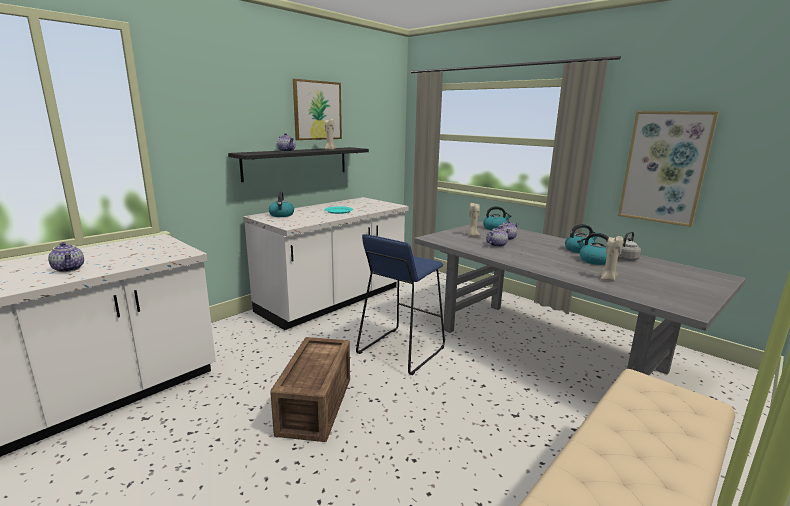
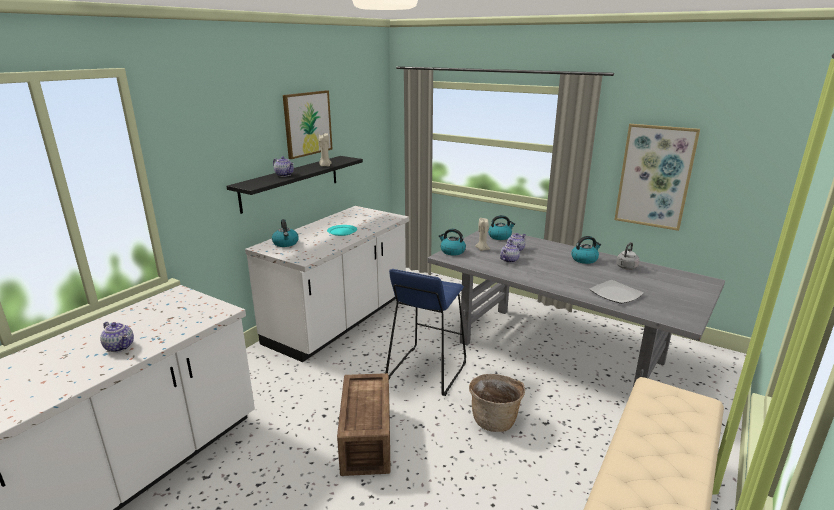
camera: 10 degrees left, 5 degrees up
kettle [577,233,609,265] -> kettle moved to [439,229,466,255]
beige candle [599,236,623,282] -> plate [589,280,644,304]
none -> basket [469,374,525,432]

